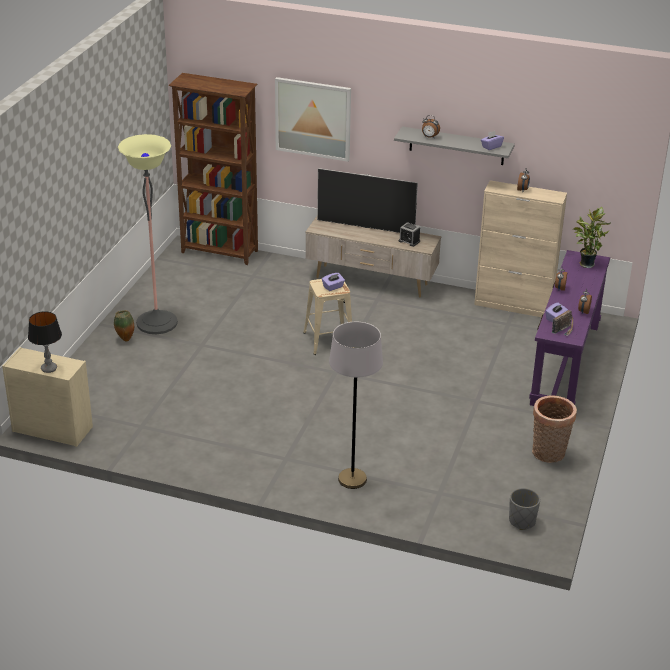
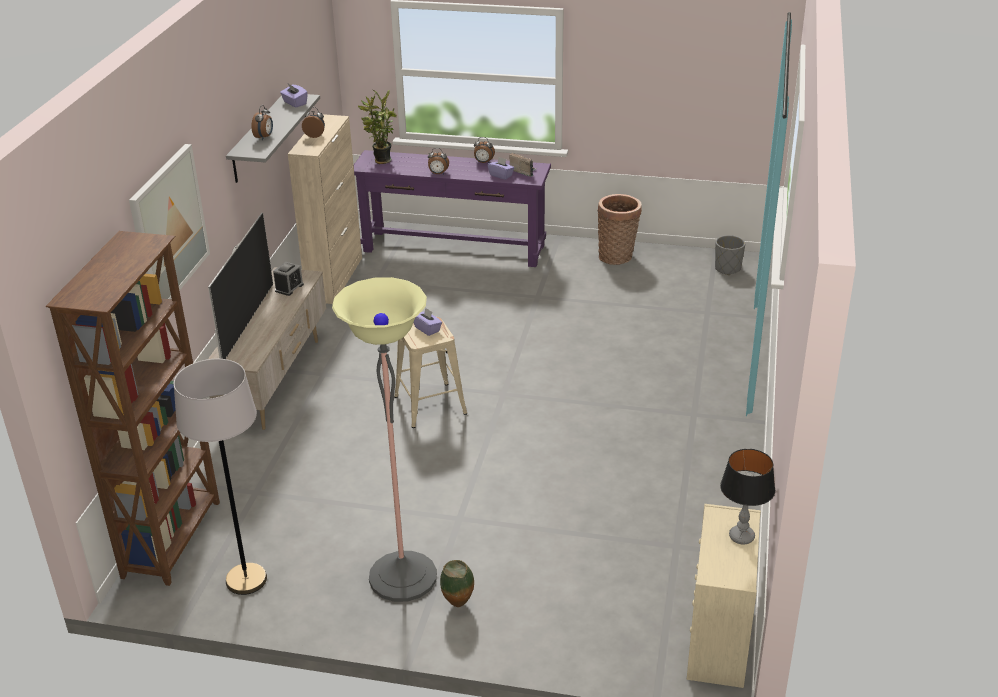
camera: 95 degrees left, 0 degrees up
grey floor lamp [329,322,383,489] -> grey floor lamp moved to [174,359,267,595]

